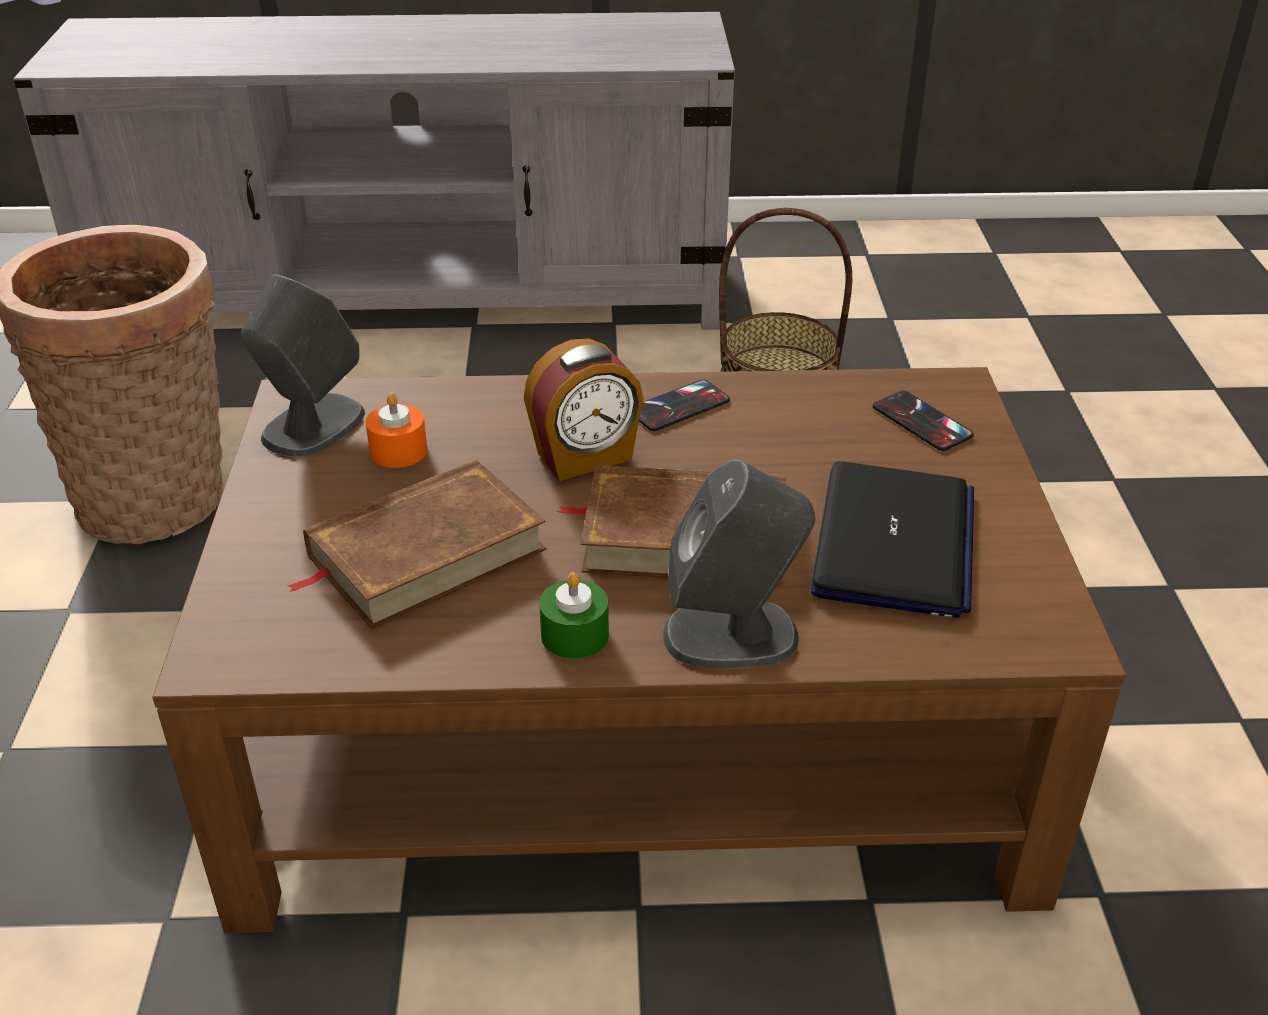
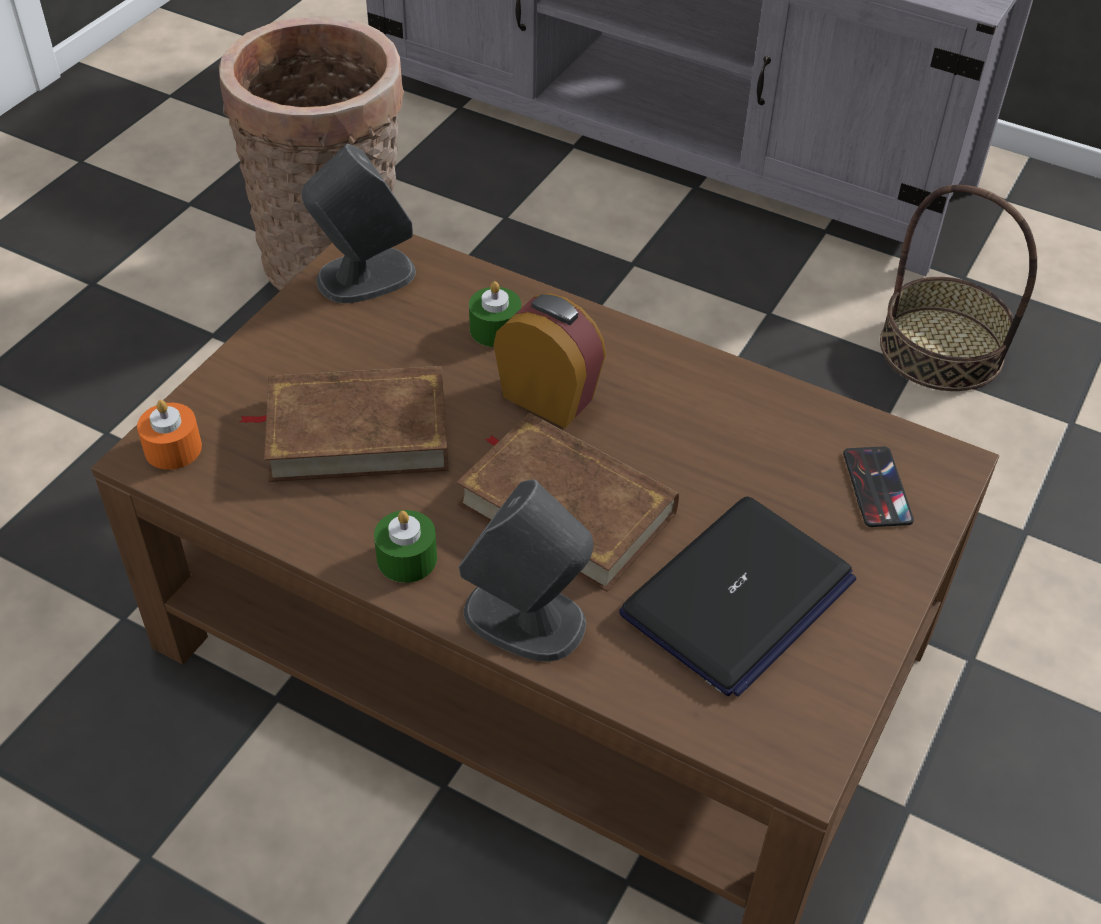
camera: 30 degrees right, 10 degrees up
orange candle [365,393,428,468] -> orange candle moved to [137,400,202,470]
alarm clock [524,338,644,481] -> alarm clock turned 150 degrees counterclockwise [493,293,606,428]
phone [639,379,730,431] -> none
none -> green candle [469,281,521,347]

